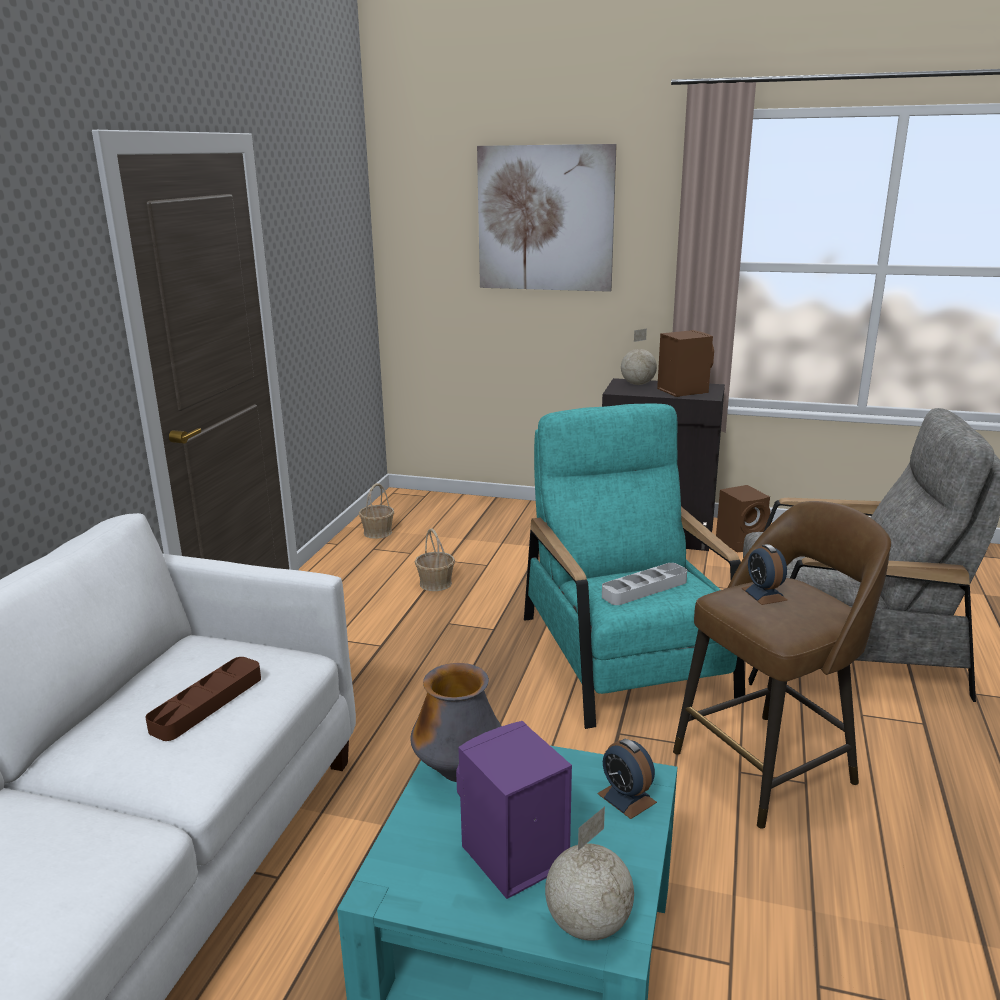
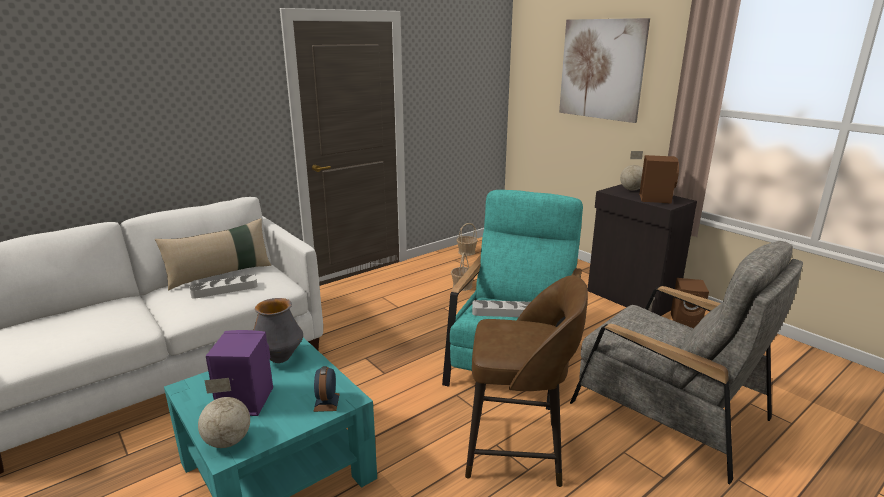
camera: 35 degrees right, 0 degrees up
brown tray [145,657,261,741] -> grey tray [190,274,257,299]
alarm clock [741,544,788,605] -> none
none -> beige pillow [155,218,271,290]

